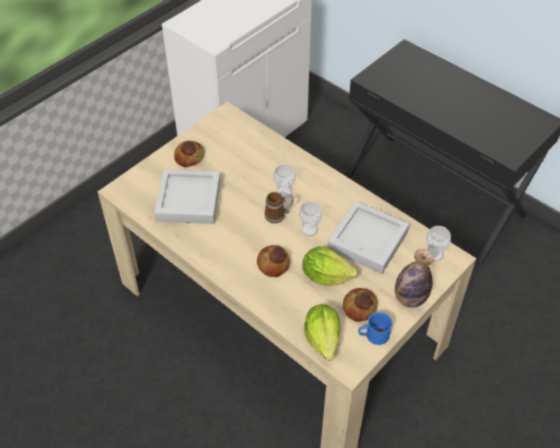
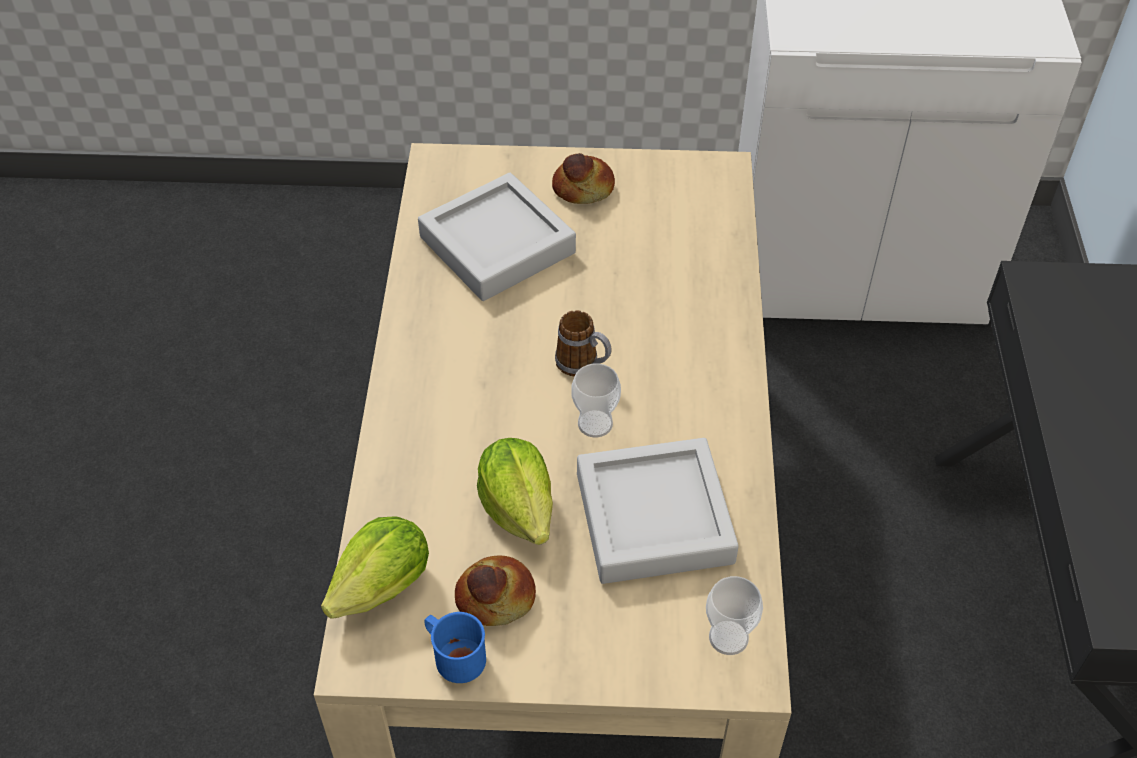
camera: 50 degrees right, 0 degrees up
bread [257,245,290,277] -> none
cup [273,164,296,198] -> none
bottle [395,249,434,308] -> none

